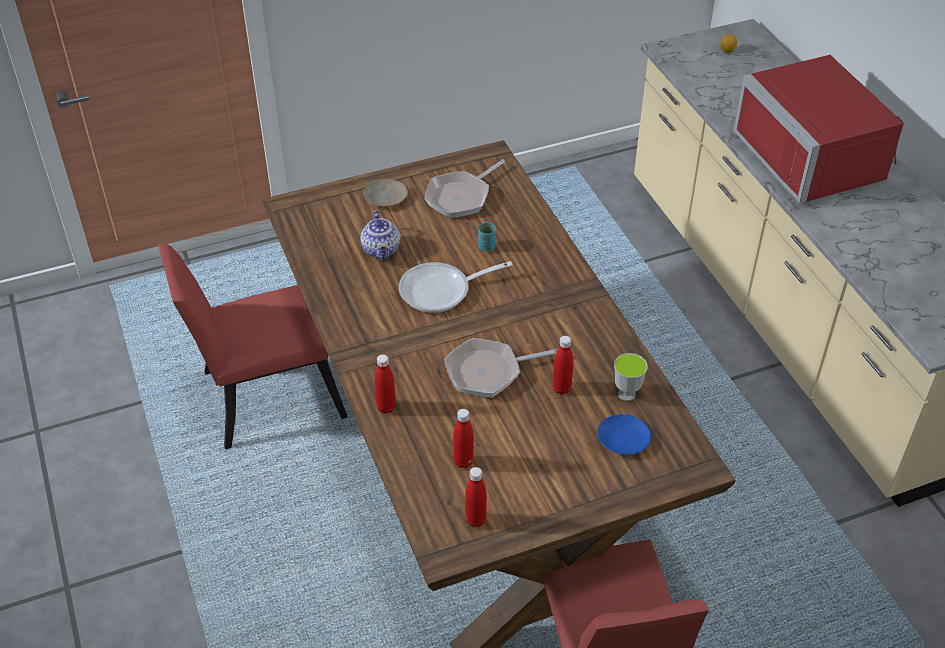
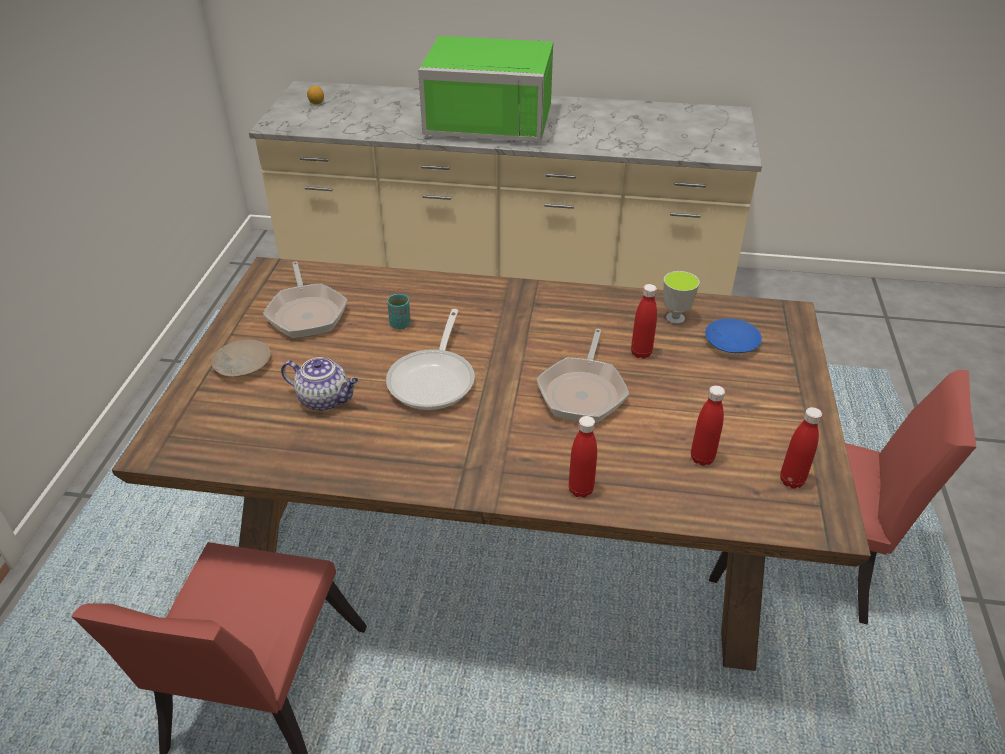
camera: 60 degrees left, 5 degrees down
red microwave [734,55,904,204] -> green microwave [418,36,553,142]

